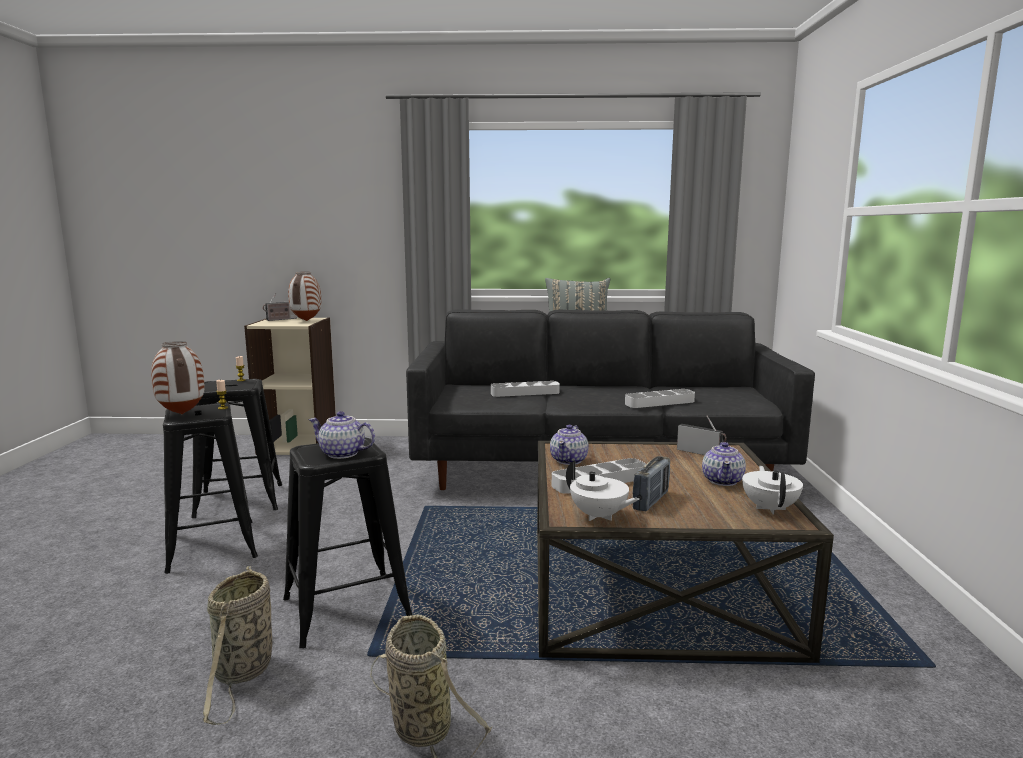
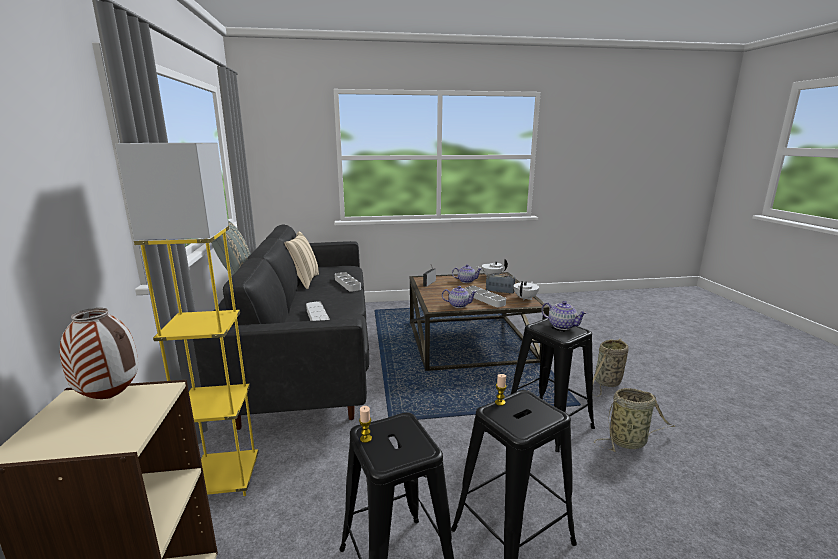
camera: 100 degrees left, 5 degrees up
vase [151,341,204,414] -> none
radio [263,293,297,321] -> none
teapot [308,411,375,459] -> teapot turned 60 degrees counterclockwise [541,301,587,330]
none -> yellow floor lamp [115,143,259,496]
none -> beige pillow [284,231,319,289]

